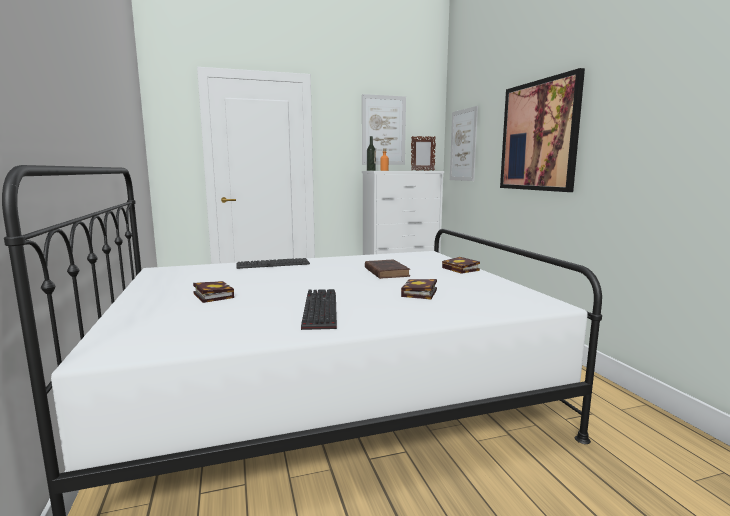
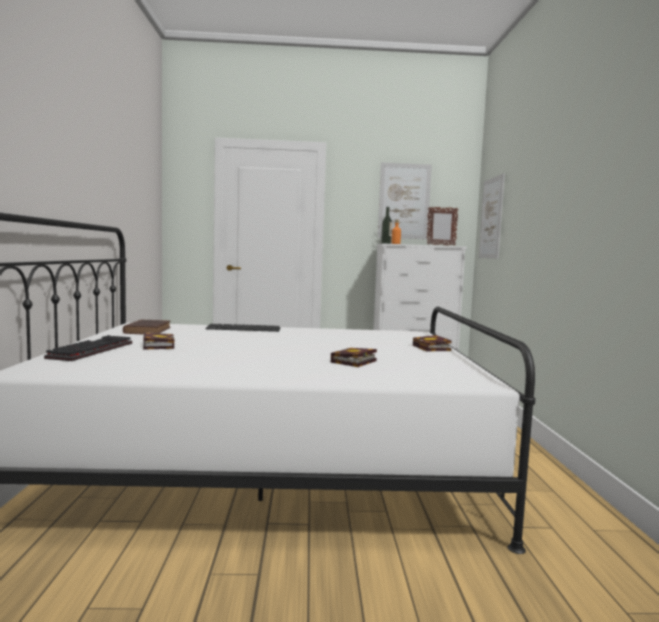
camera: 15 degrees right, 5 degrees down
keyboard [301,289,337,330] -> keyboard moved to [44,335,132,361]
brown book [365,260,410,279] -> brown book moved to [123,319,171,334]
picture [500,68,585,192] -> none

